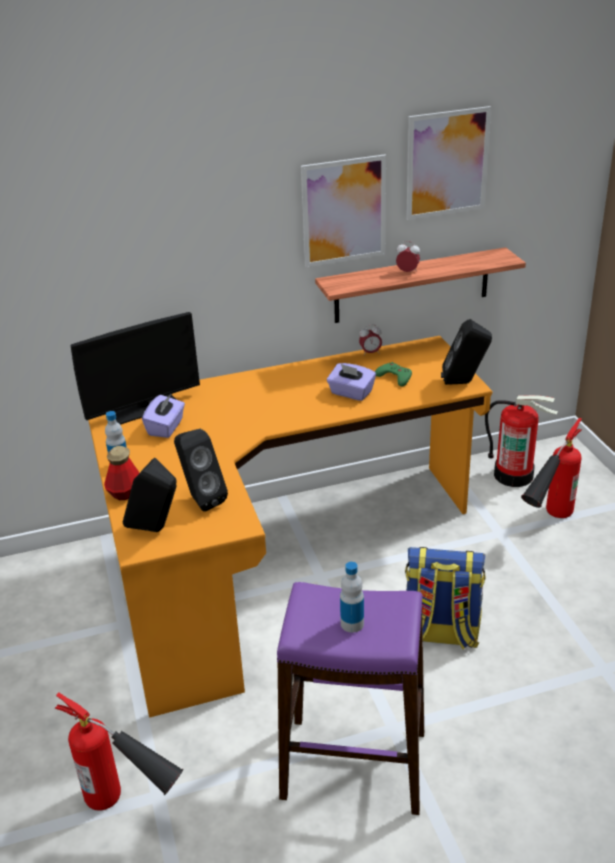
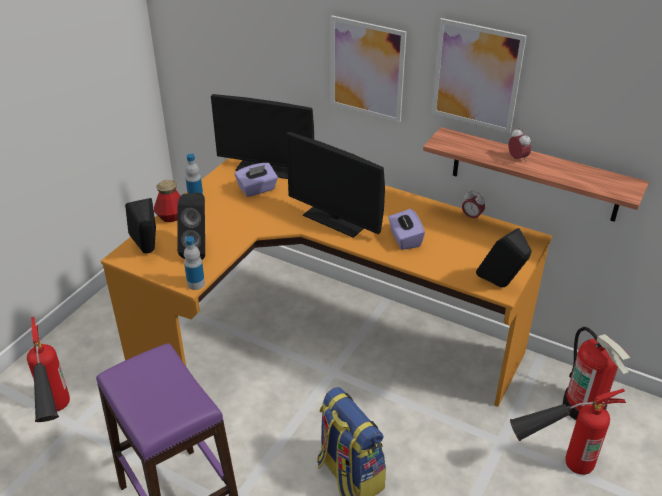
camera: 45 degrees right, 5 degrees up
bottle [340,562,364,633] -> bottle moved to [184,236,205,290]
green game controller [375,362,412,387] -> none
picture [406,106,491,220] -> picture moved to [331,15,407,123]
none -> monitor [286,132,385,238]

